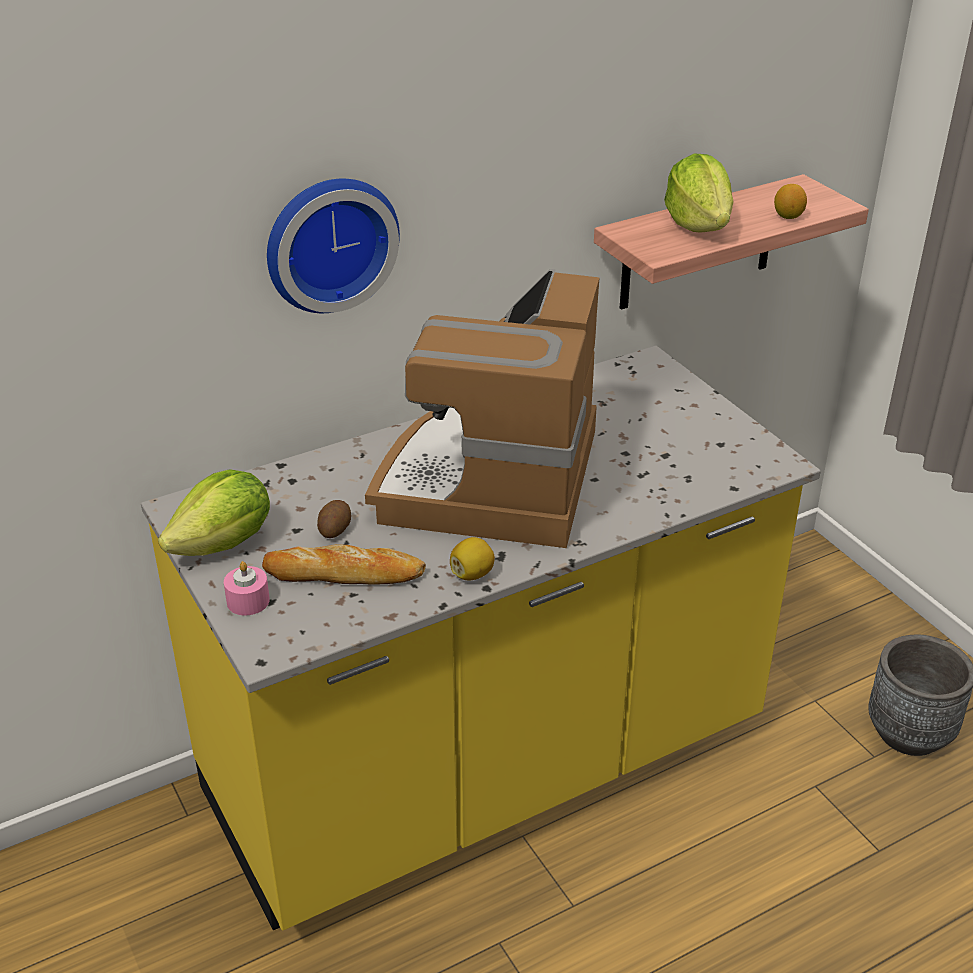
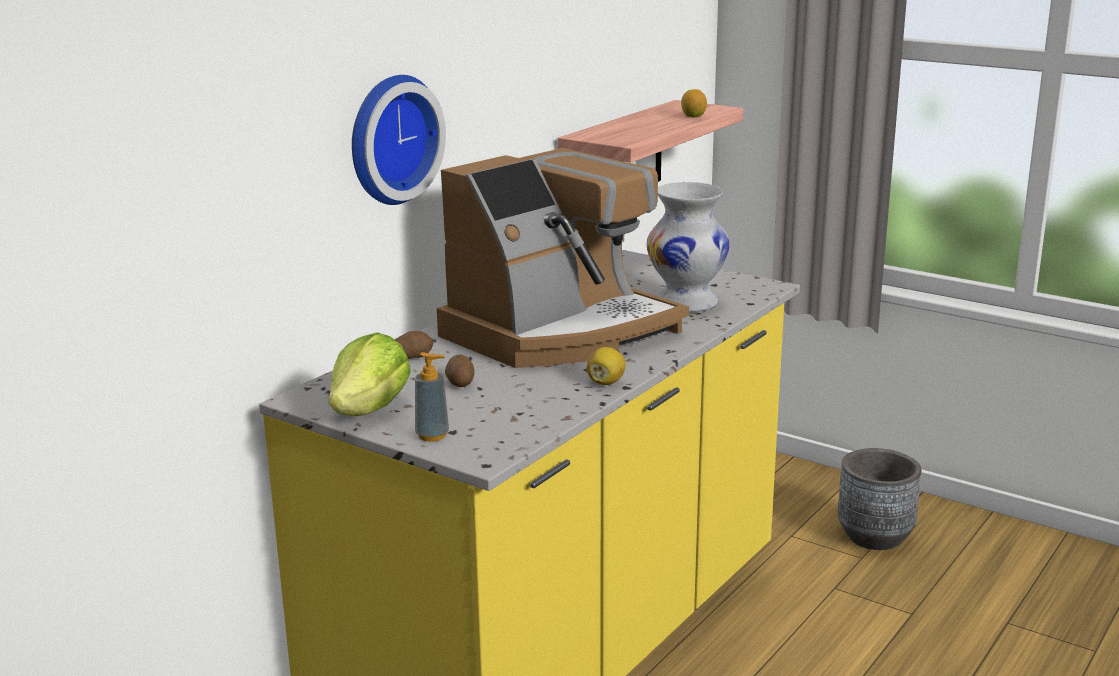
camera: 25 degrees left, 15 degrees down
pink candle [224,561,270,616] -> soap dispenser [415,352,449,441]
bread [262,544,426,585] -> none
coffee machine [365,269,600,548] -> coffee machine turned 120 degrees counterclockwise [437,148,689,368]
lettuce [664,153,734,233] -> none
none -> potato [395,331,433,359]
none -> white vase [647,182,729,312]

